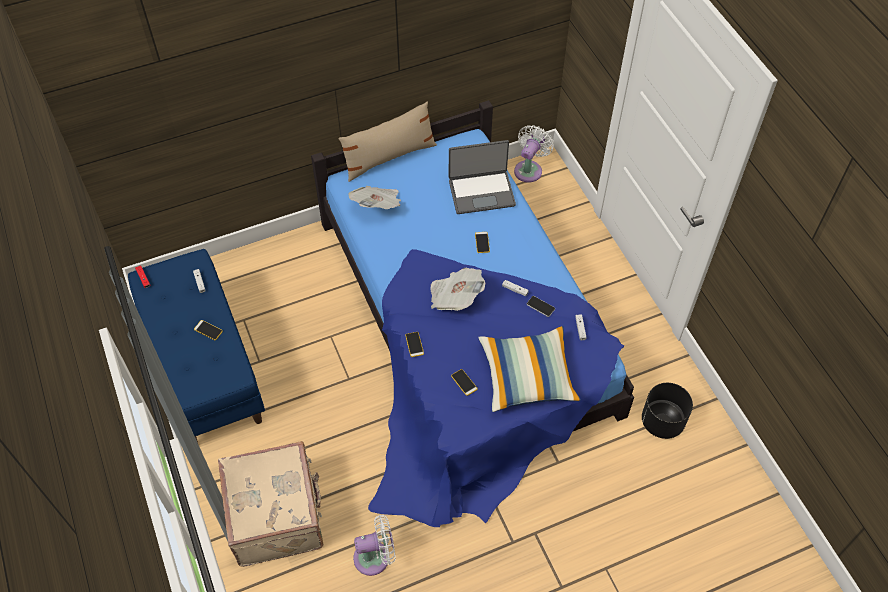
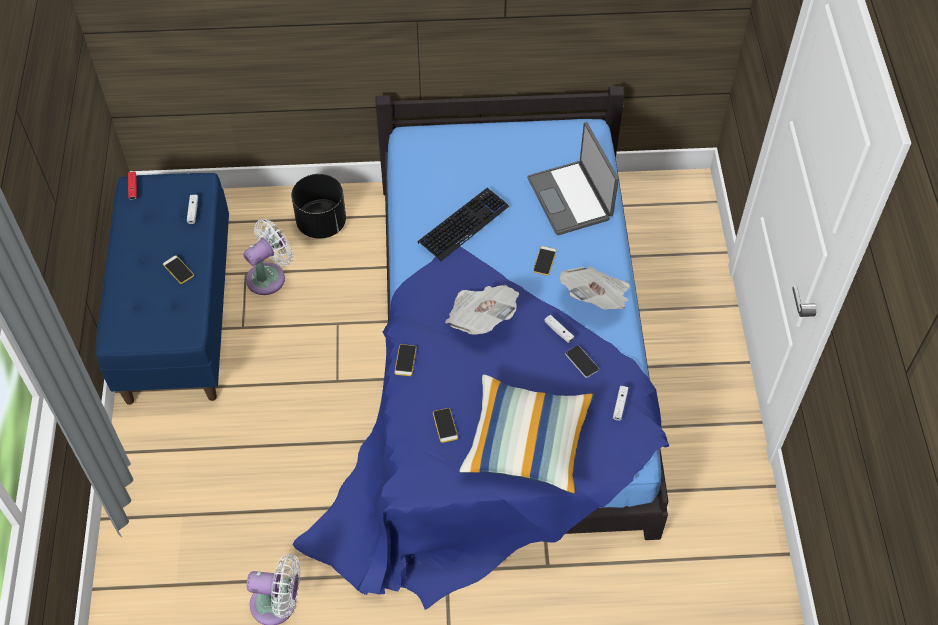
camera: 20 degrees right, 0 degrees up
beige suitcase [218,441,323,567] -> none
beige pillow [339,101,437,182] -> none
newspaper [348,186,401,209] -> newspaper moved to [560,267,630,310]
laptop [449,140,516,214] -> laptop turned 60 degrees clockwise [527,122,619,235]
white fan [514,125,554,182] -> white fan moved to [243,219,293,295]
black planter [642,383,693,439] -> black planter moved to [291,174,346,239]
none -> keyboard [417,188,509,262]

